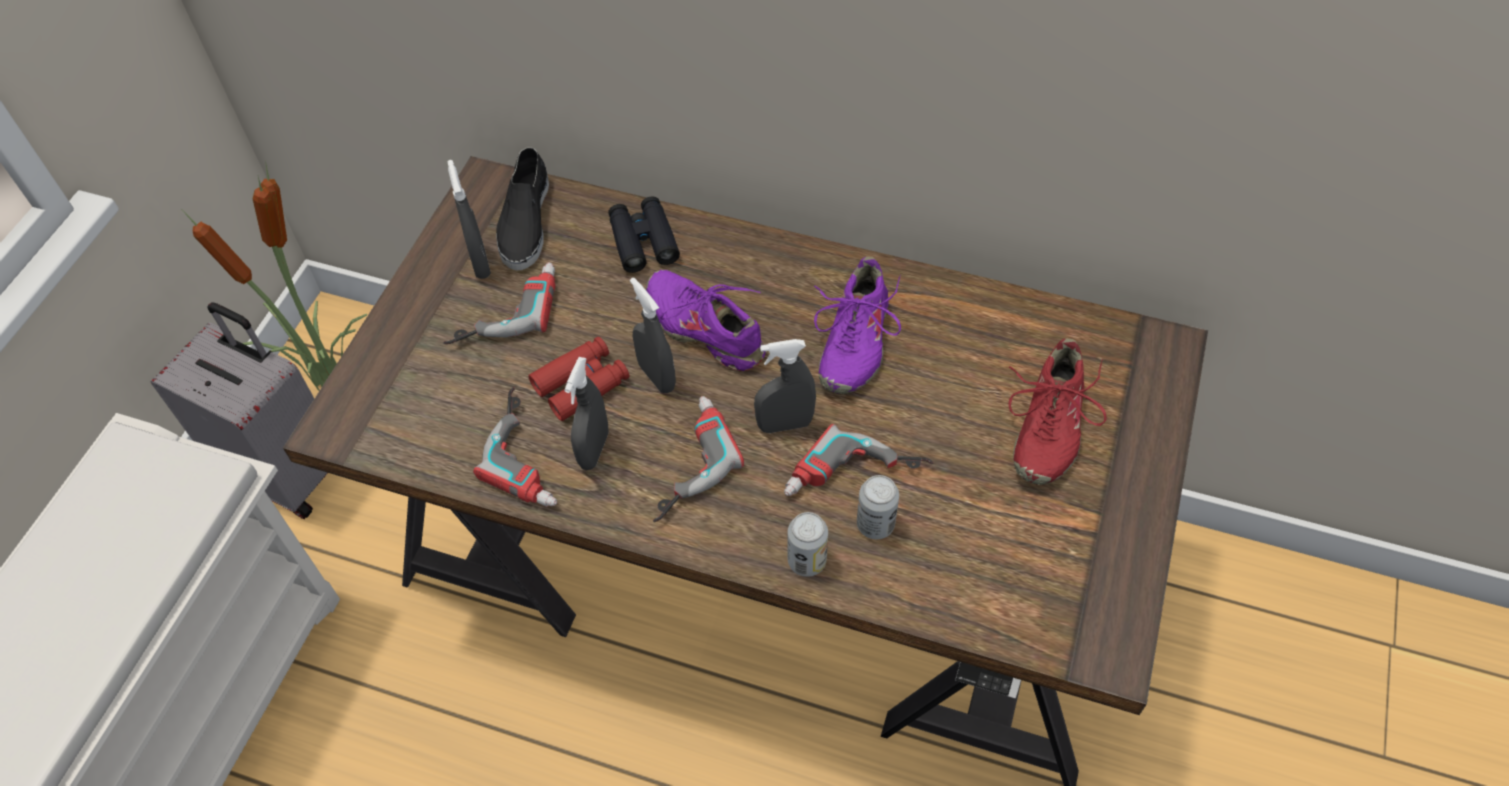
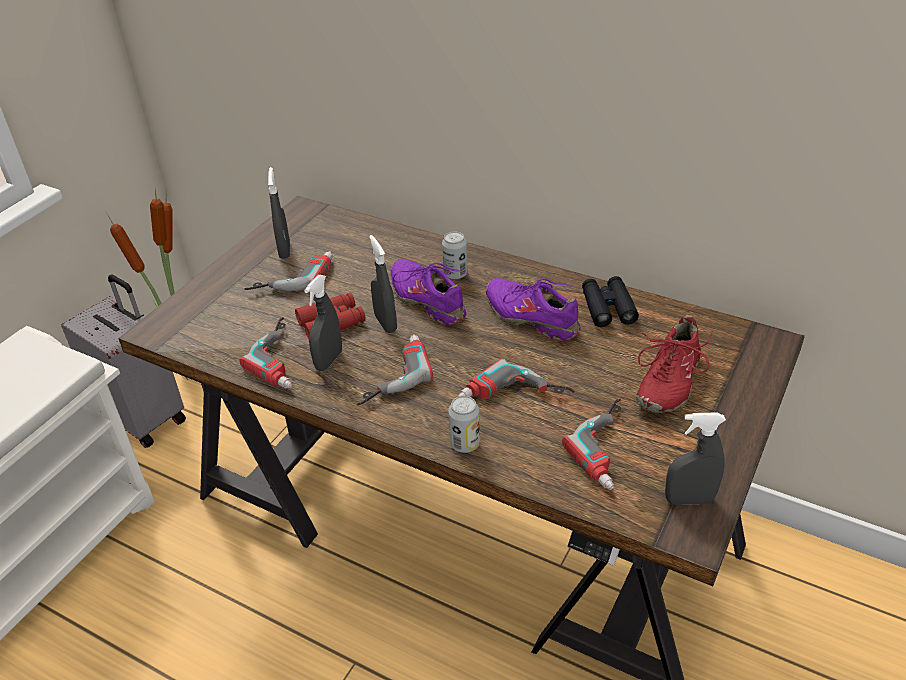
camera: 10 degrees right, 15 degrees down
black shoe [496,147,549,270] -> none
black binoculars [608,196,680,273] -> black binoculars moved to [582,276,639,327]
grey spray bottle [754,339,816,433] -> grey spray bottle moved to [665,412,726,505]
purple shoe [814,257,901,394] -> purple shoe turned 105 degrees clockwise [486,278,581,341]
can [857,475,899,539] -> can moved to [442,231,467,279]
none -> power drill [562,399,621,490]

